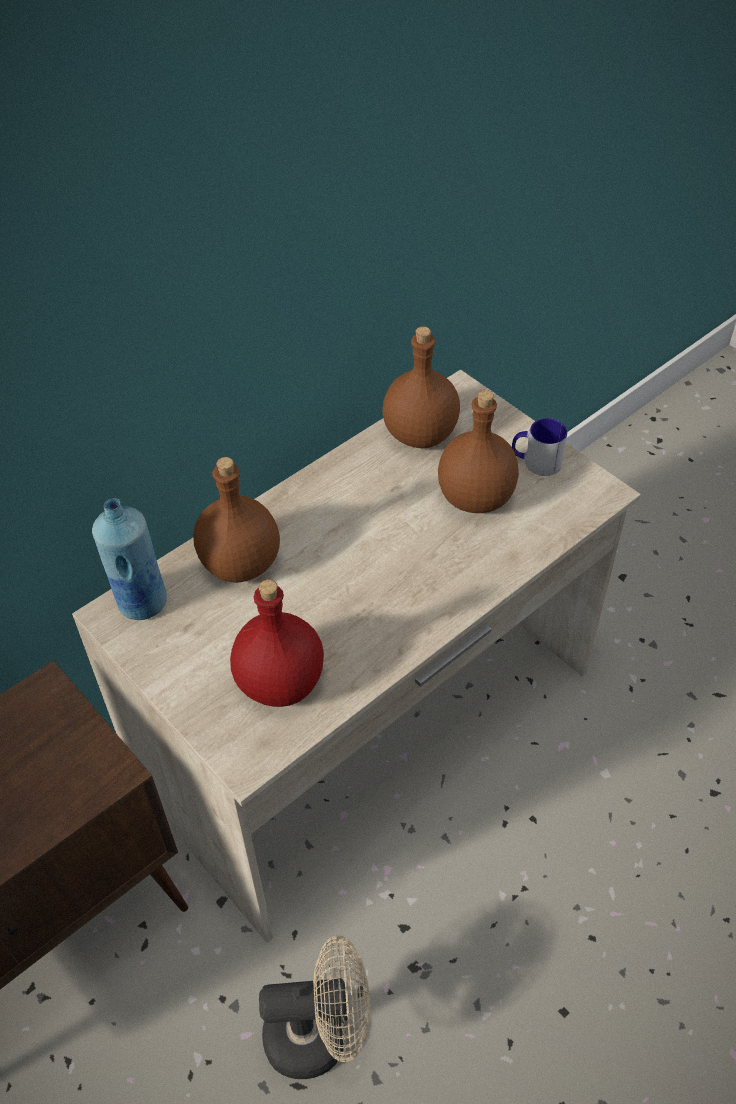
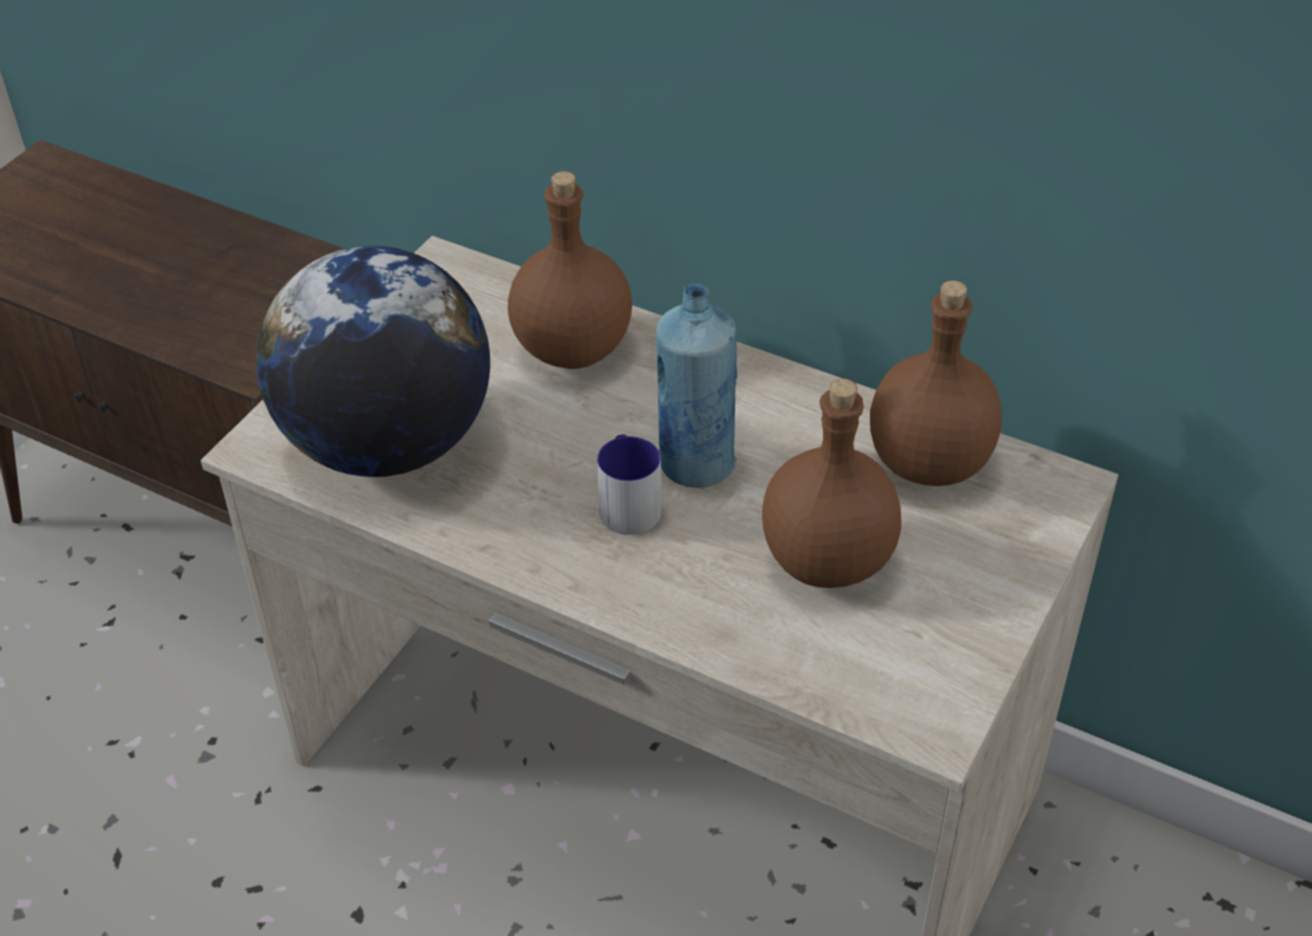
camera: 70 degrees right, 5 degrees down
blue bottle [92,498,167,620] -> blue bottle moved to [656,283,737,488]
red bottle [230,579,324,707] -> globe [256,246,490,477]
beige fan [259,935,370,1079] -> none
mug [512,418,567,476] -> mug moved to [597,434,662,535]

